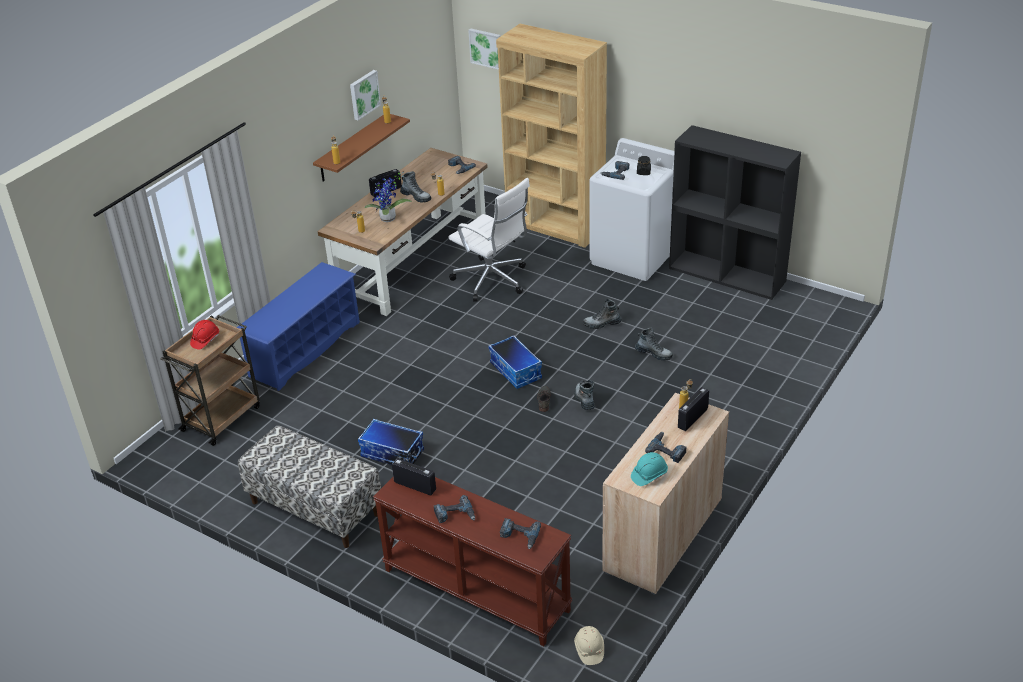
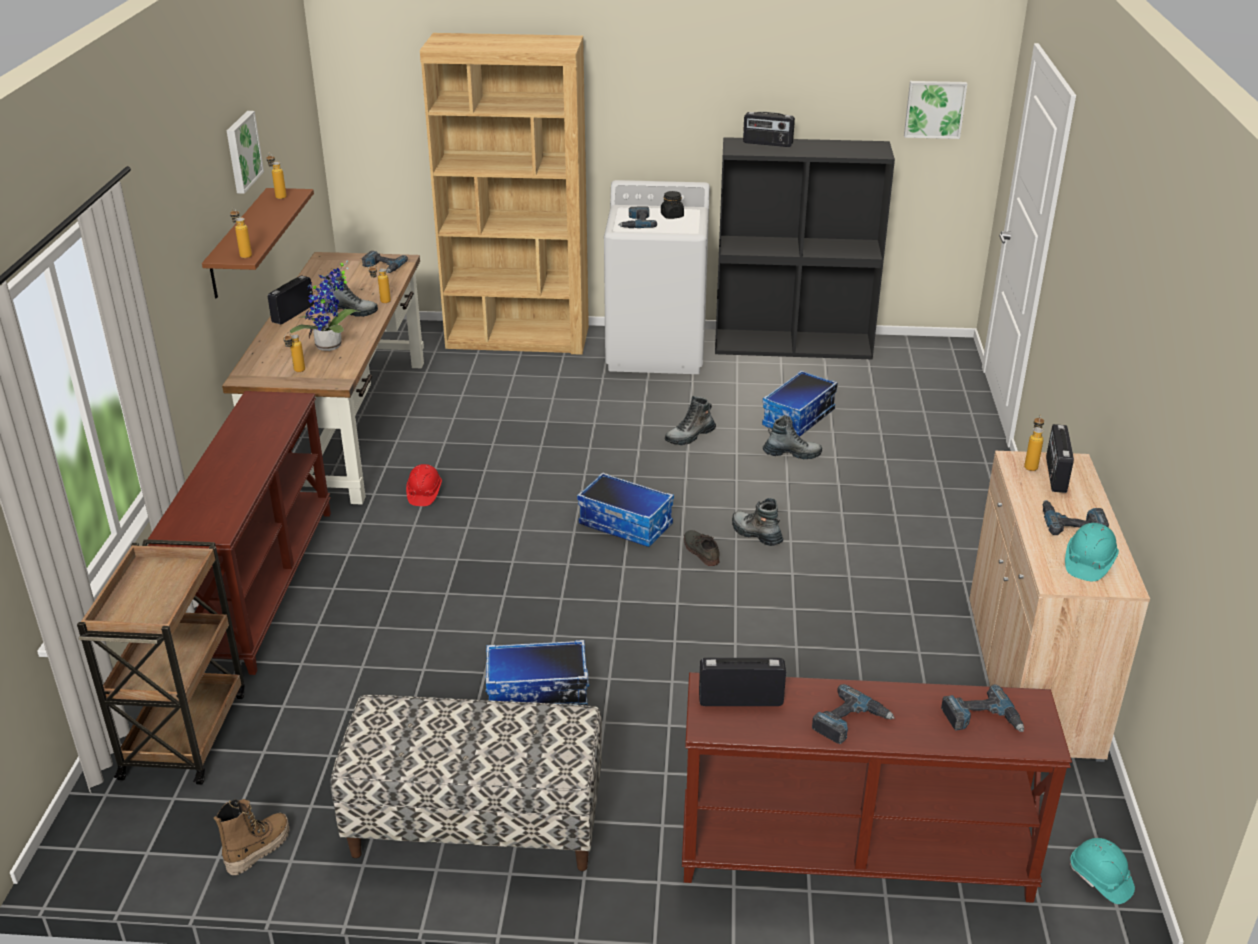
camera: 30 degrees left, 5 degrees down
red hard hat [190,320,219,350] -> red hard hat moved to [406,464,442,506]
blue shoe rack [237,262,360,391] -> brown console table [148,391,331,675]
white office chair [448,178,530,301] -> none
picture [468,29,501,70] -> picture moved to [904,81,967,139]
beige hard hat [574,626,604,665] -> turquoise hard hat [1070,838,1135,904]
none -> boot [214,799,290,875]
none -> radio [743,112,795,147]
none -> storage box [762,371,838,437]

